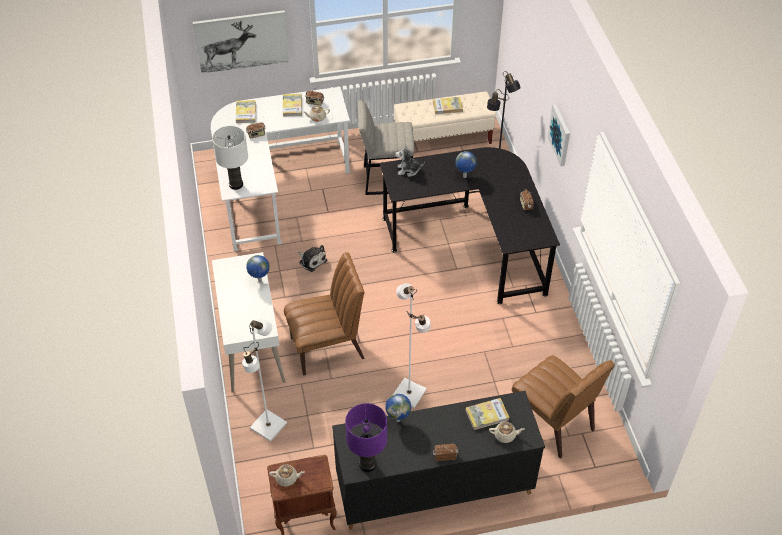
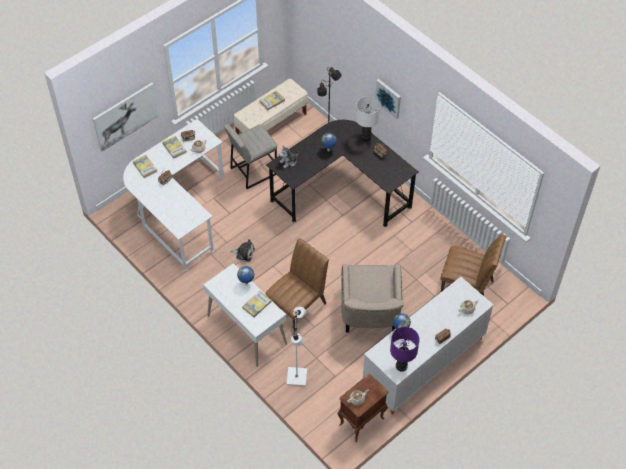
camera: 30 degrees left, 5 degrees up
white table lamp [212,126,248,190] -> white table lamp moved to [356,96,380,141]
black dresser [332,391,545,530] -> white dresser [363,277,494,414]
white floor lamp [393,283,431,408] -> beige armchair [341,264,404,332]
book [465,398,510,430] -> book moved to [242,291,271,318]

